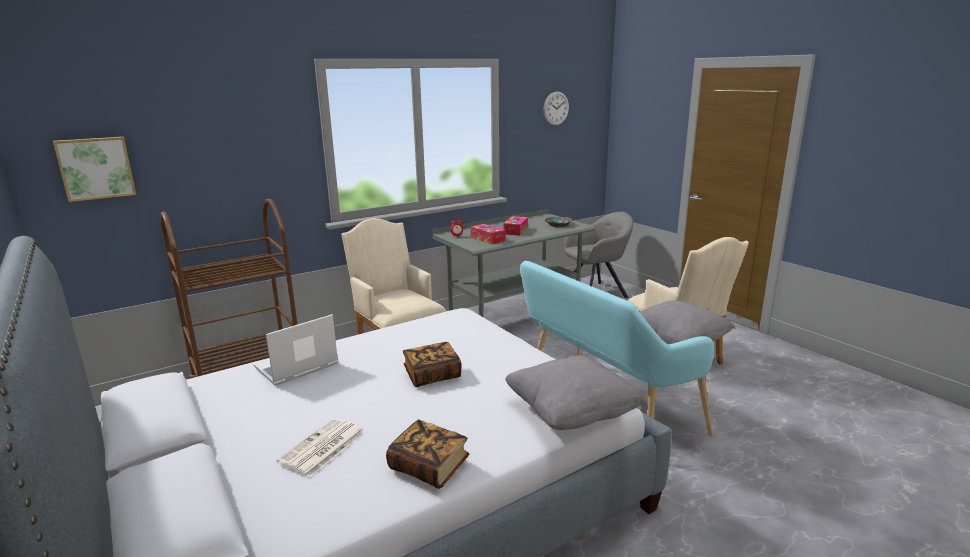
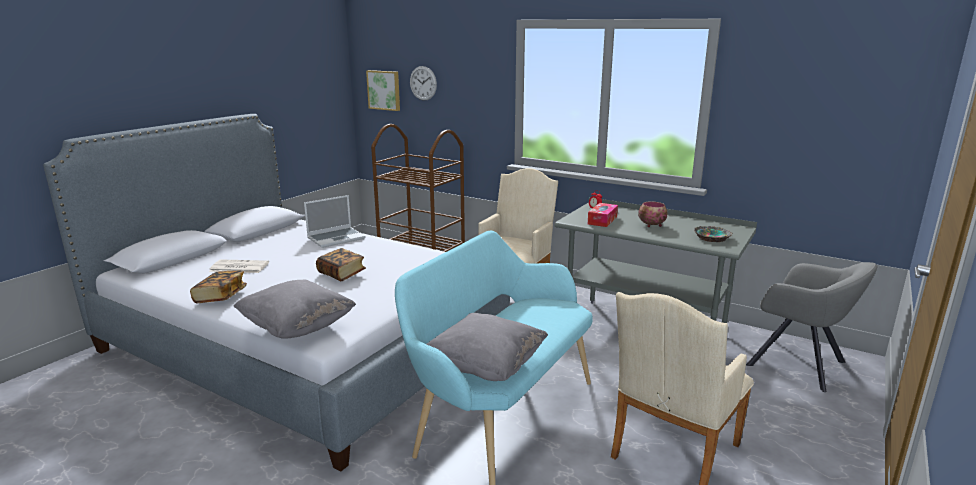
camera: 65 degrees right, 0 degrees up
laptop [253,314,338,386] -> laptop turned 120 degrees clockwise [304,195,366,248]
tissue box [504,216,528,235] -> bowl [638,201,668,227]
wall clock [543,92,569,126] -> wall clock moved to [410,66,437,101]

